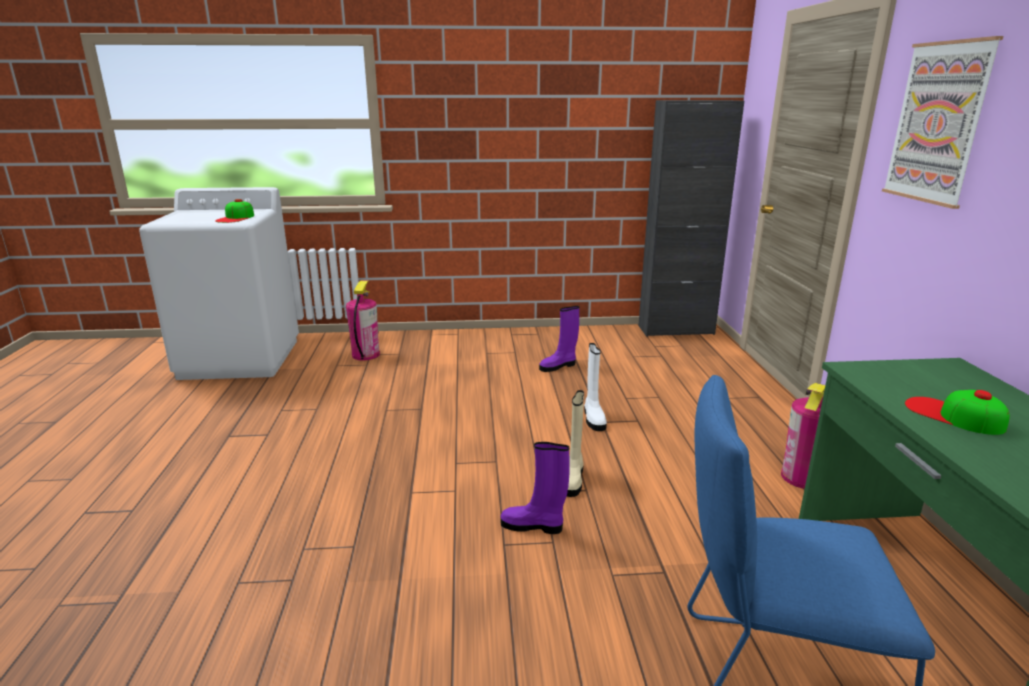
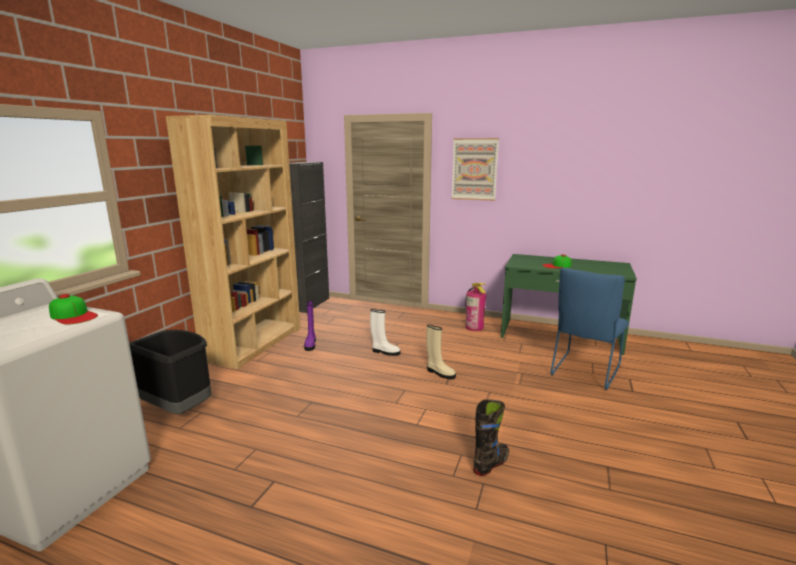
camera: 65 degrees left, 5 degrees down
fire extinguisher [346,280,380,360] -> black trash can [129,330,212,414]
purple boot [501,442,570,534] -> none
none -> brown bookcase [166,115,300,369]
none -> black boot [473,399,509,476]

